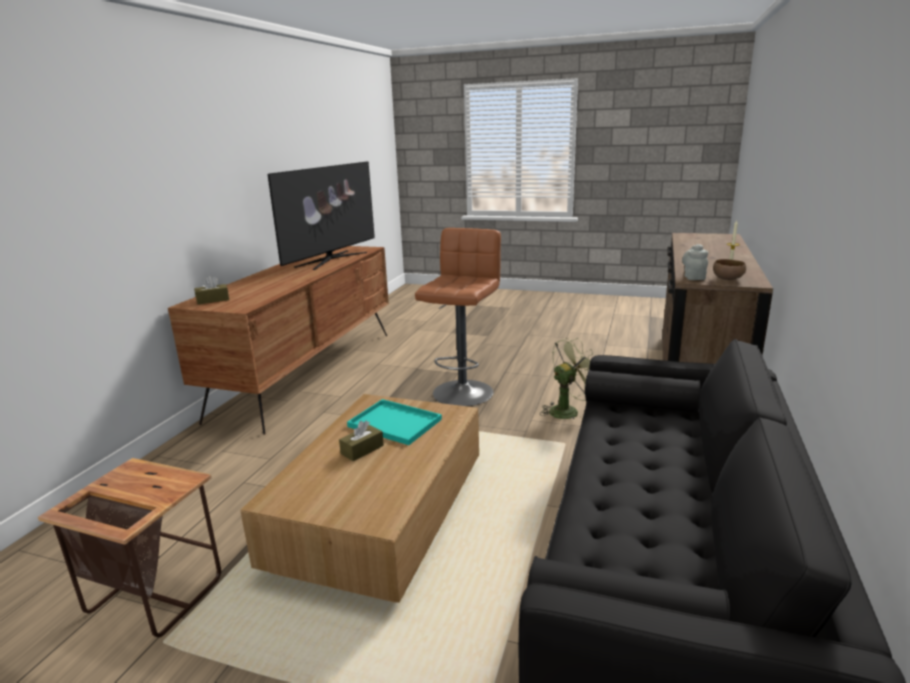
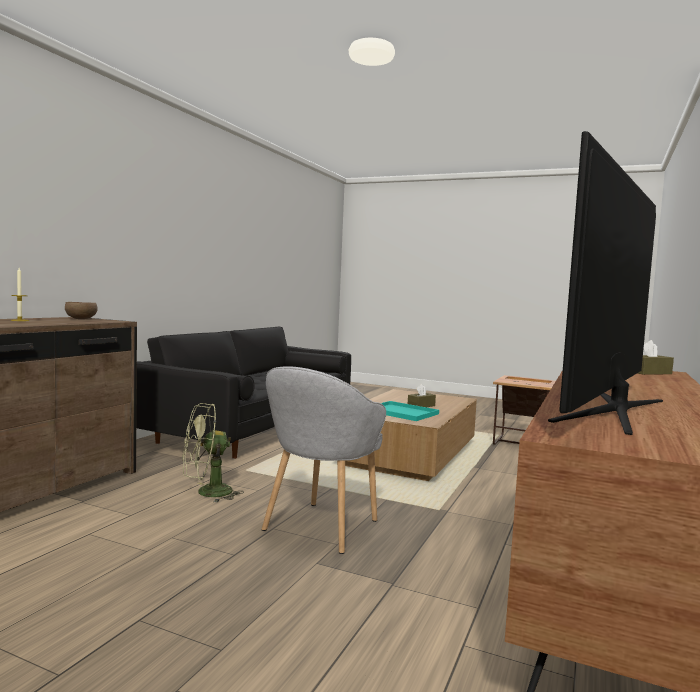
camera: 175 degrees left, 15 degrees down
brown stool [415,228,501,406] -> grey armchair [261,366,386,554]
grey teapot [682,244,708,280] -> none

